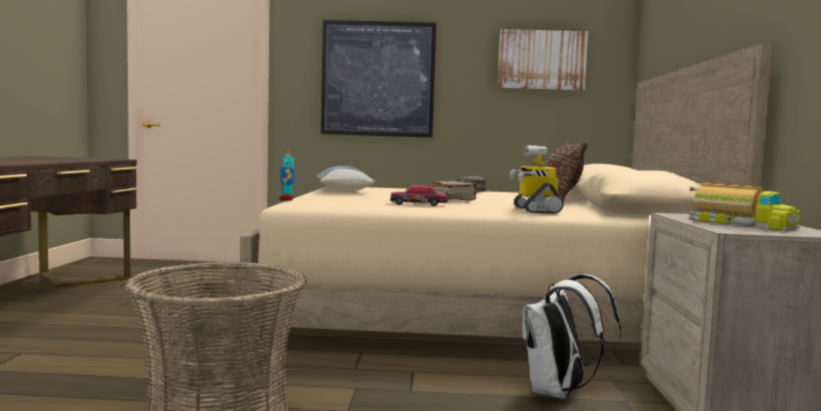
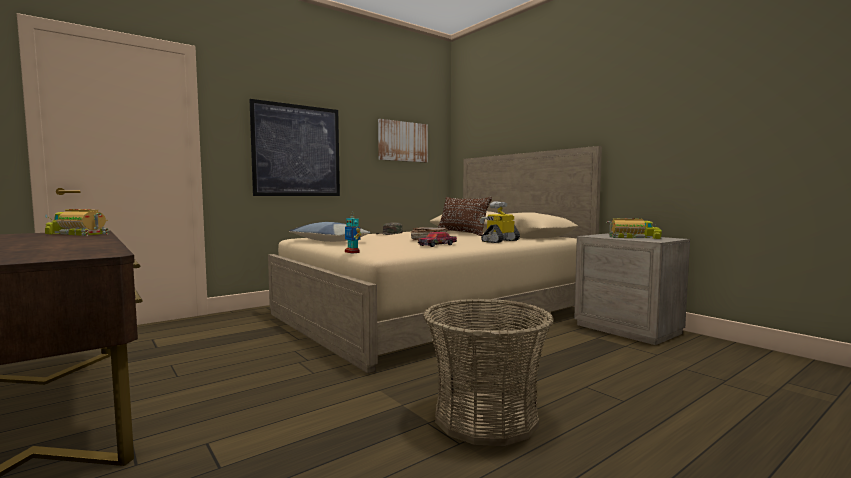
camera: 40 degrees left, 0 degrees up
toy robot [509,145,564,214] -> toy robot turned 90 degrees clockwise [480,201,520,243]
white backpack [523,274,621,399] -> none
none -> toy truck [45,209,109,236]

